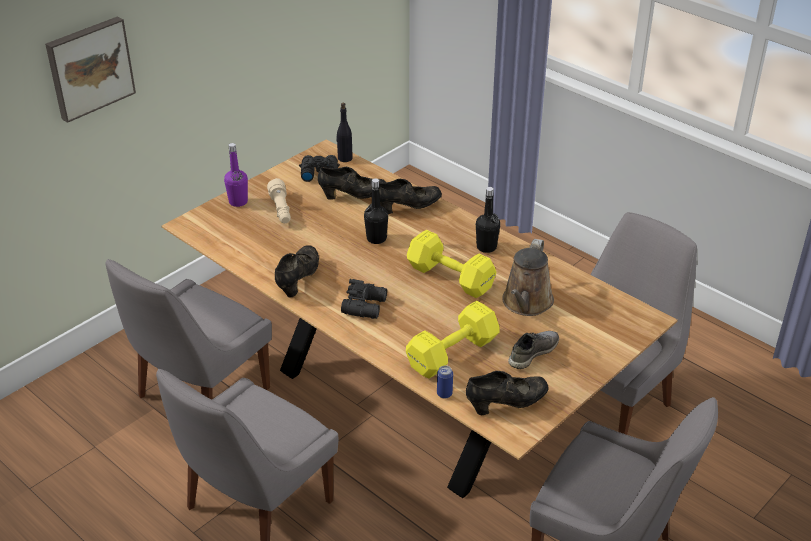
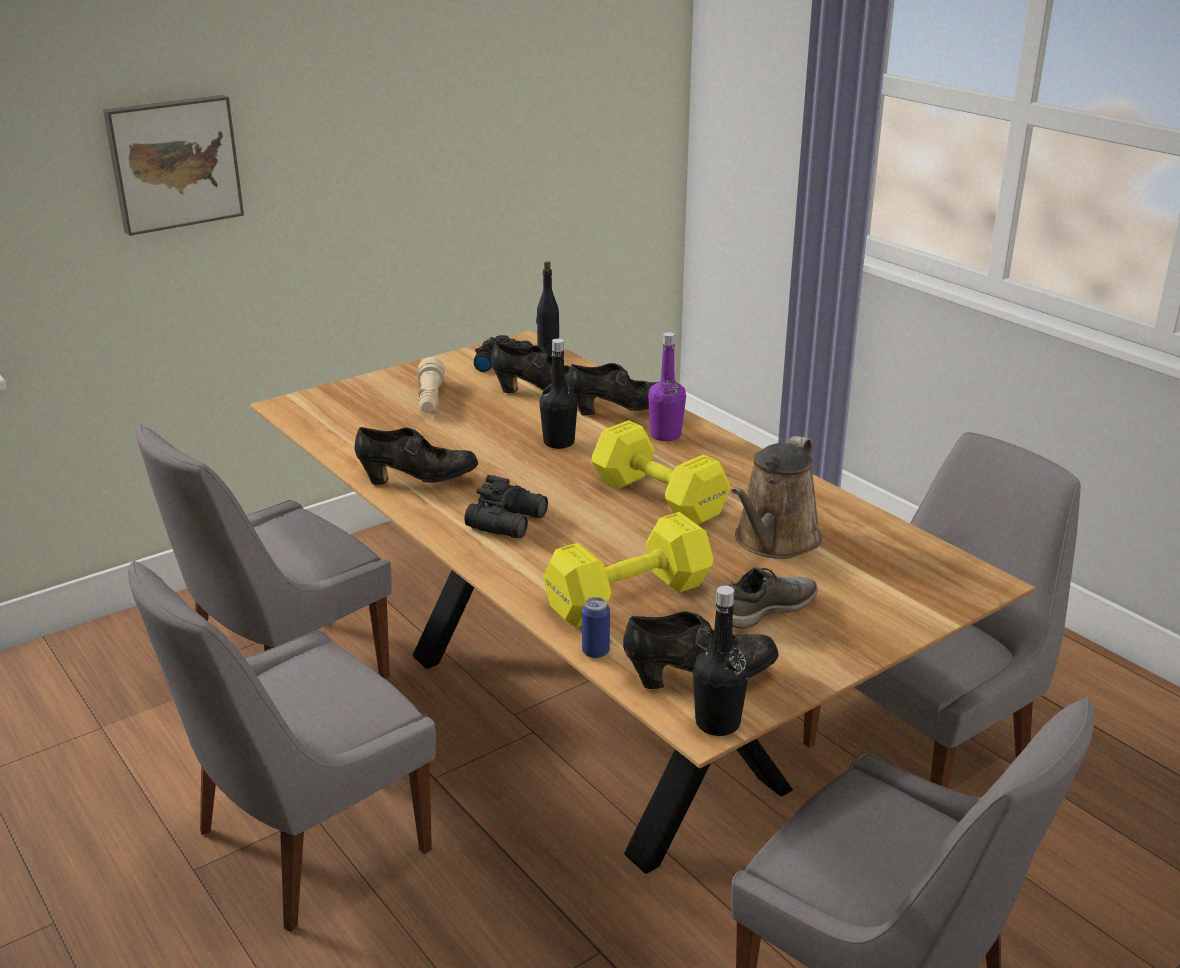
camera: 10 degrees right, 10 degrees down
purple bottle [224,143,248,207] -> purple bottle moved to [648,332,686,441]
black shoe [275,245,319,298] -> black shoe turned 60 degrees clockwise [355,427,478,485]
black bottle [476,187,500,253] -> black bottle moved to [693,586,749,736]

